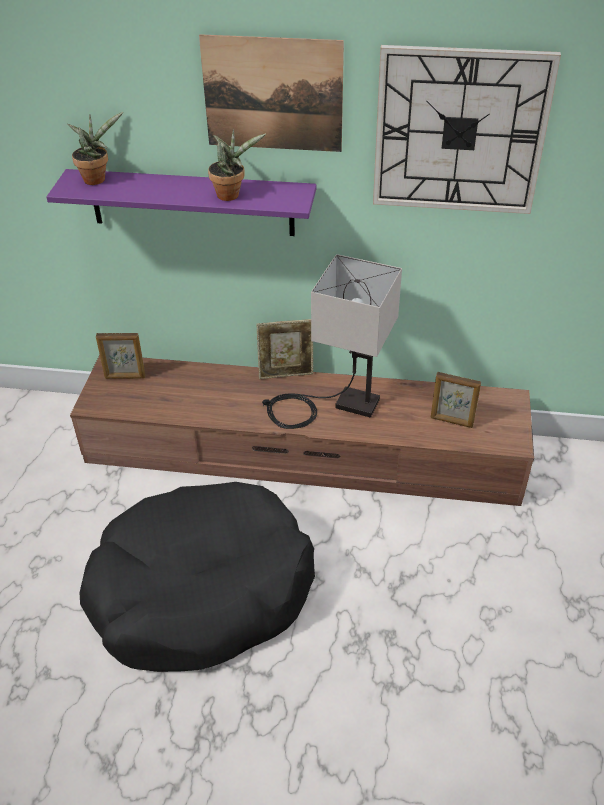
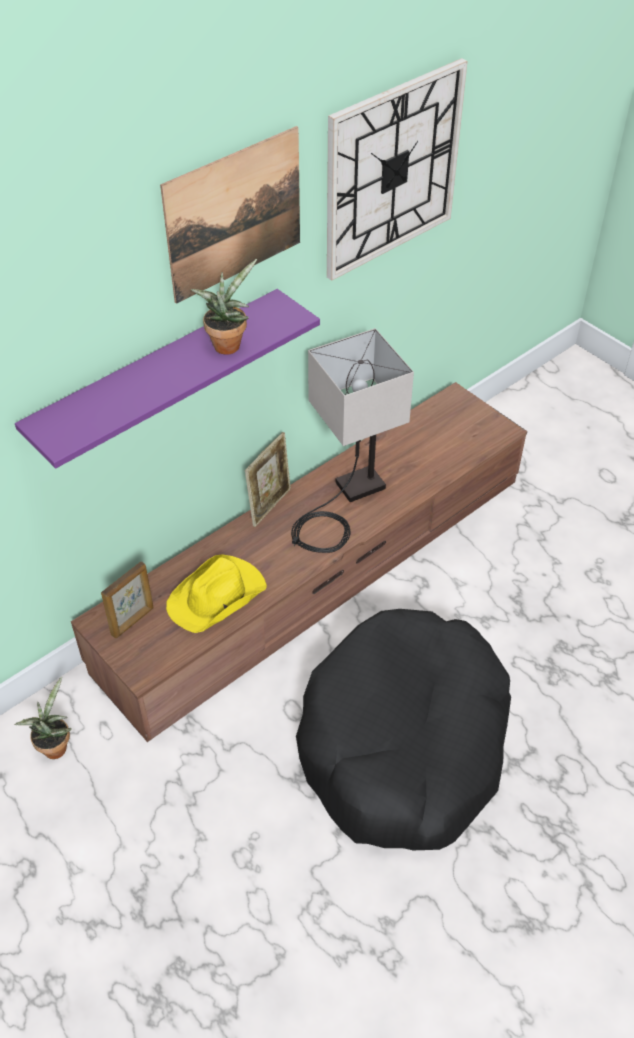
camera: 50 degrees left, 5 degrees up
potted plant [67,112,123,185] -> potted plant moved to [14,677,72,759]
picture frame [431,372,481,428] -> none
none -> yellow hat [166,554,267,633]

